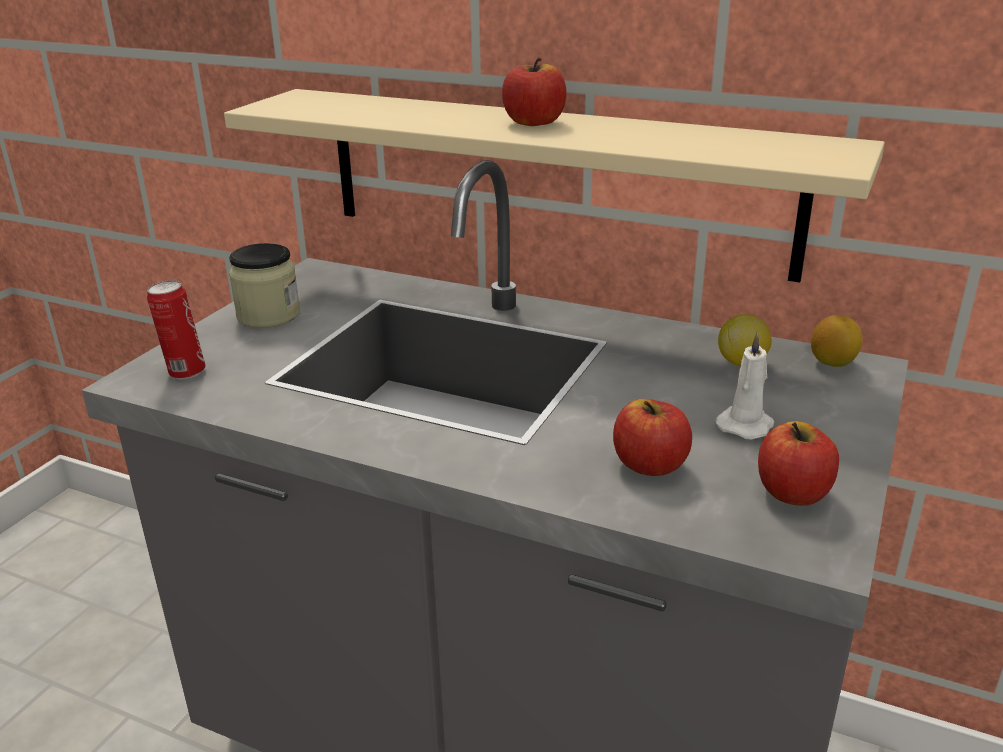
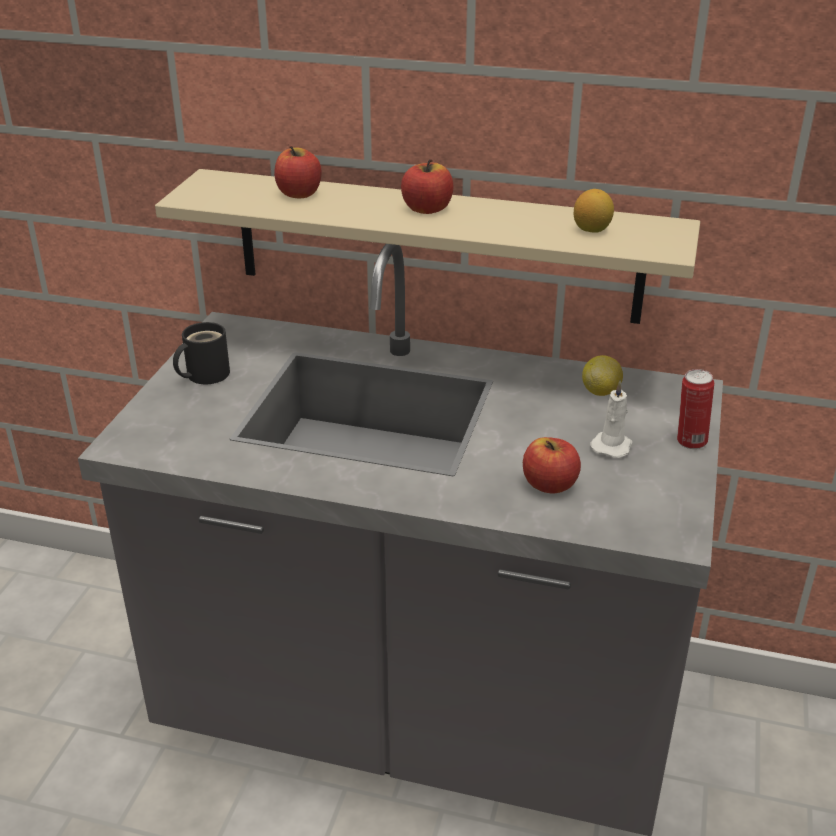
camera: 10 degrees left, 5 degrees up
can [147,280,206,380] -> can moved to [677,369,714,449]
jar [229,243,300,328] -> black mug [173,322,230,384]
apple [758,421,839,506] -> apple moved to [274,146,321,198]
lemon [811,315,863,367] -> lemon moved to [574,189,614,233]

